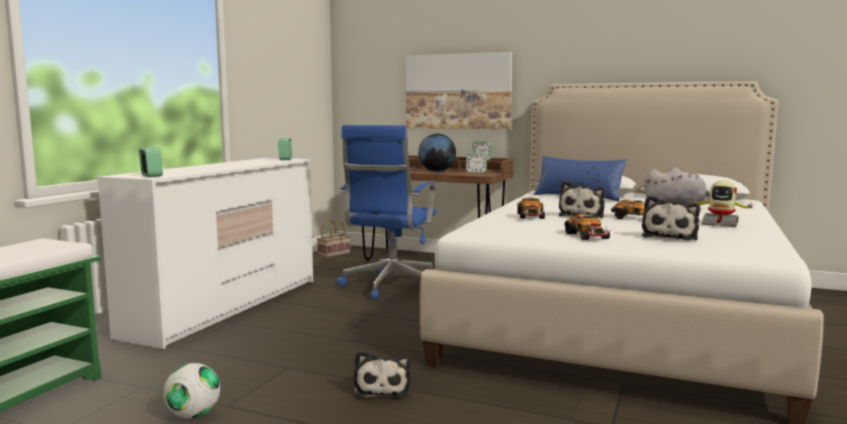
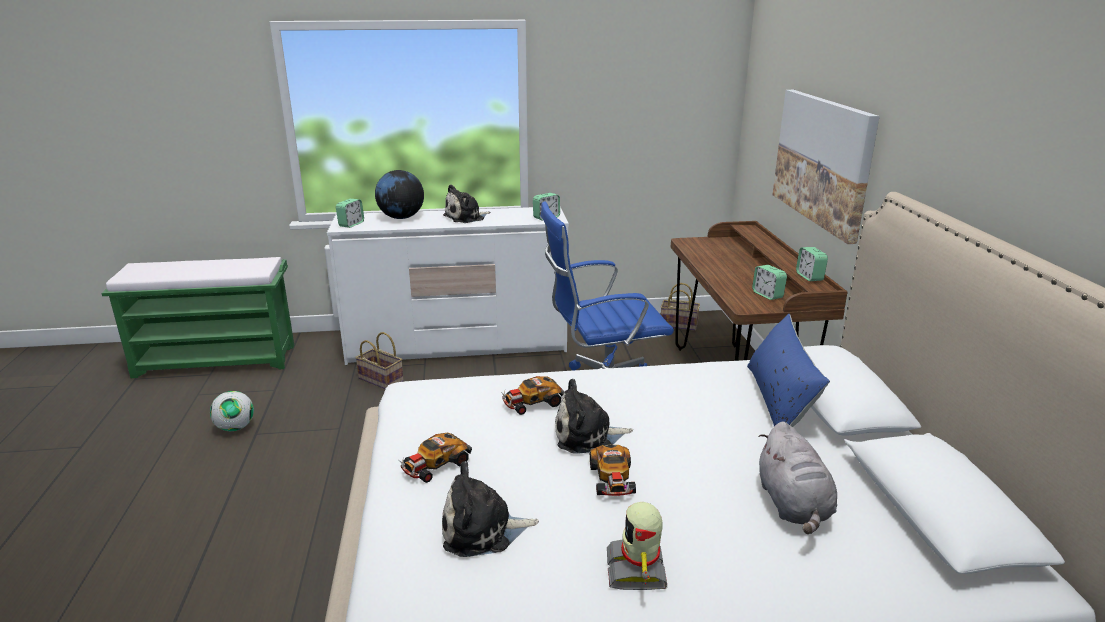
camera: 60 degrees right, 15 degrees up
plush toy [354,351,411,398] -> plush toy moved to [443,184,490,223]
globe [418,134,456,172] -> globe moved to [375,170,424,219]
none -> basket [355,332,404,389]

